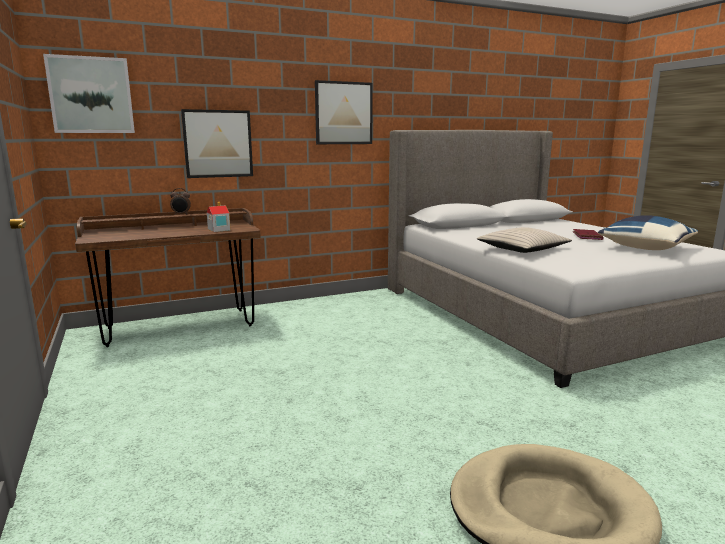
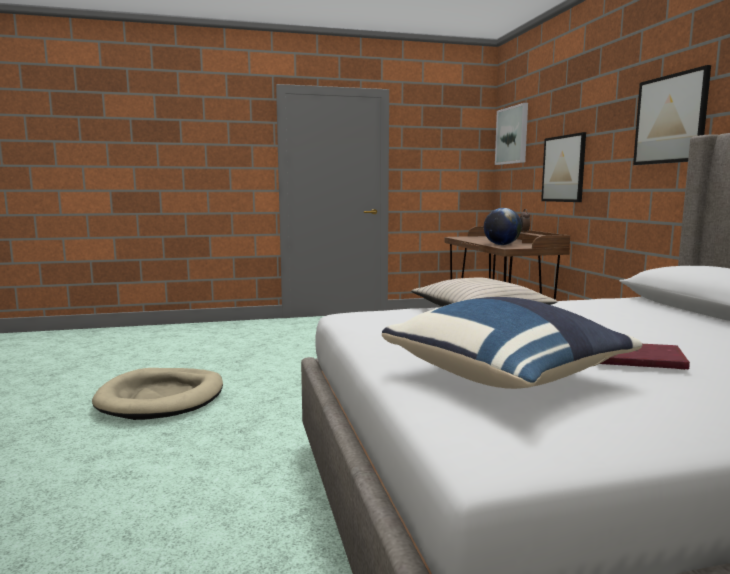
camera: 100 degrees right, 5 degrees down
toy house [207,202,231,232] -> globe [484,208,522,245]

